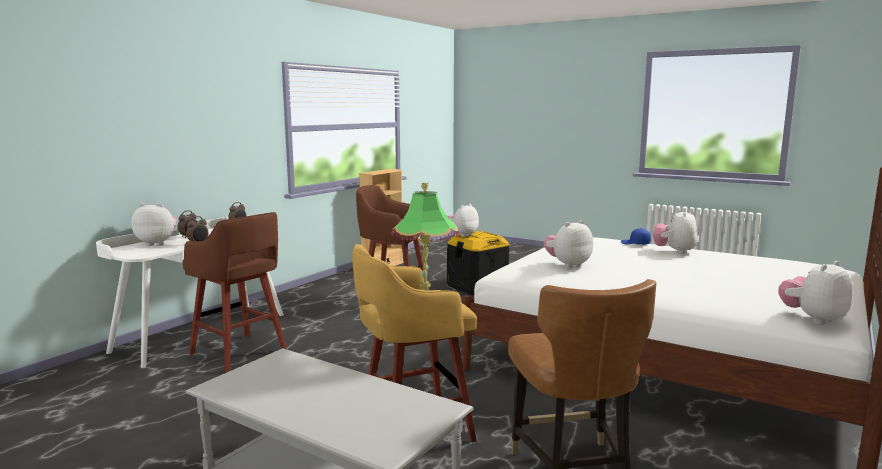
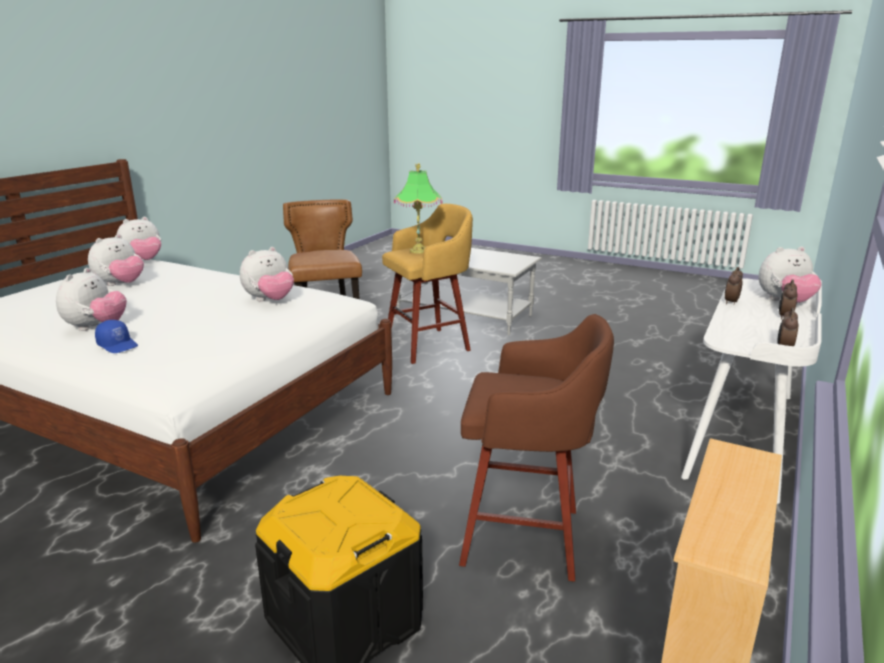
camera: 175 degrees right, 10 degrees up
brown stool [183,212,287,372] -> none
plush toy [447,204,479,237] -> plush toy moved to [88,234,144,286]

